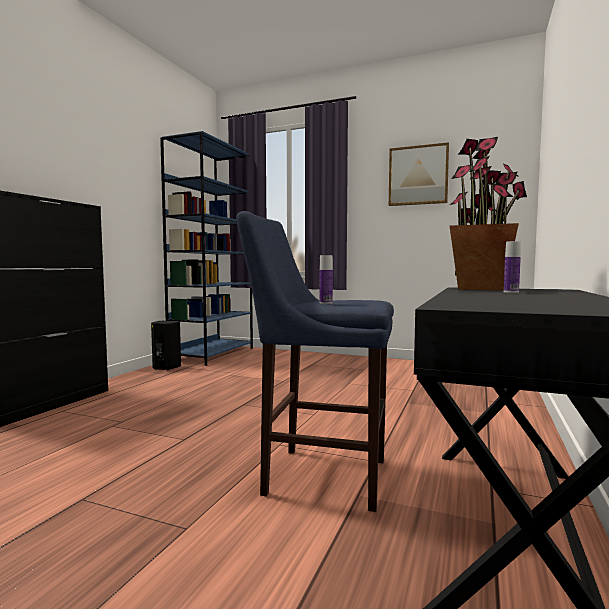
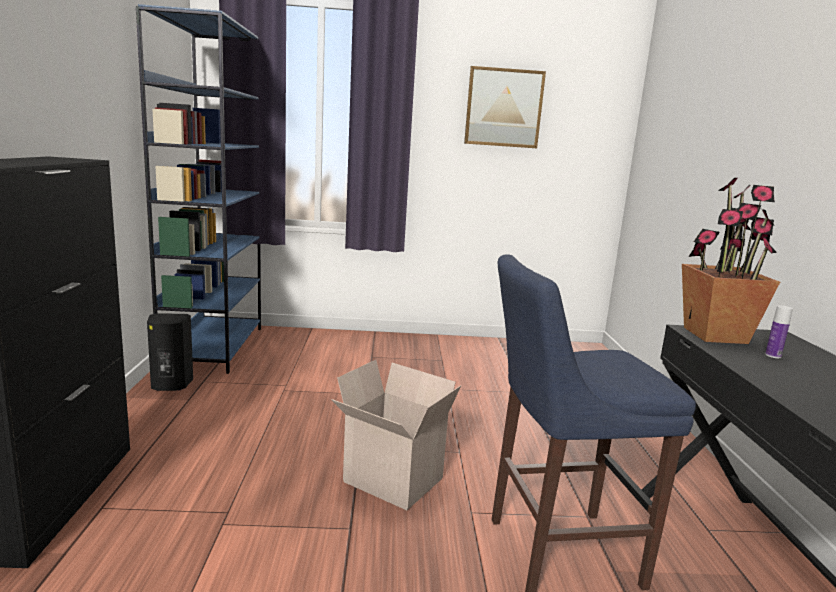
camera: 25 degrees left, 10 degrees up
bottle [319,255,333,304] -> none
none -> cardboard box [331,360,461,510]

